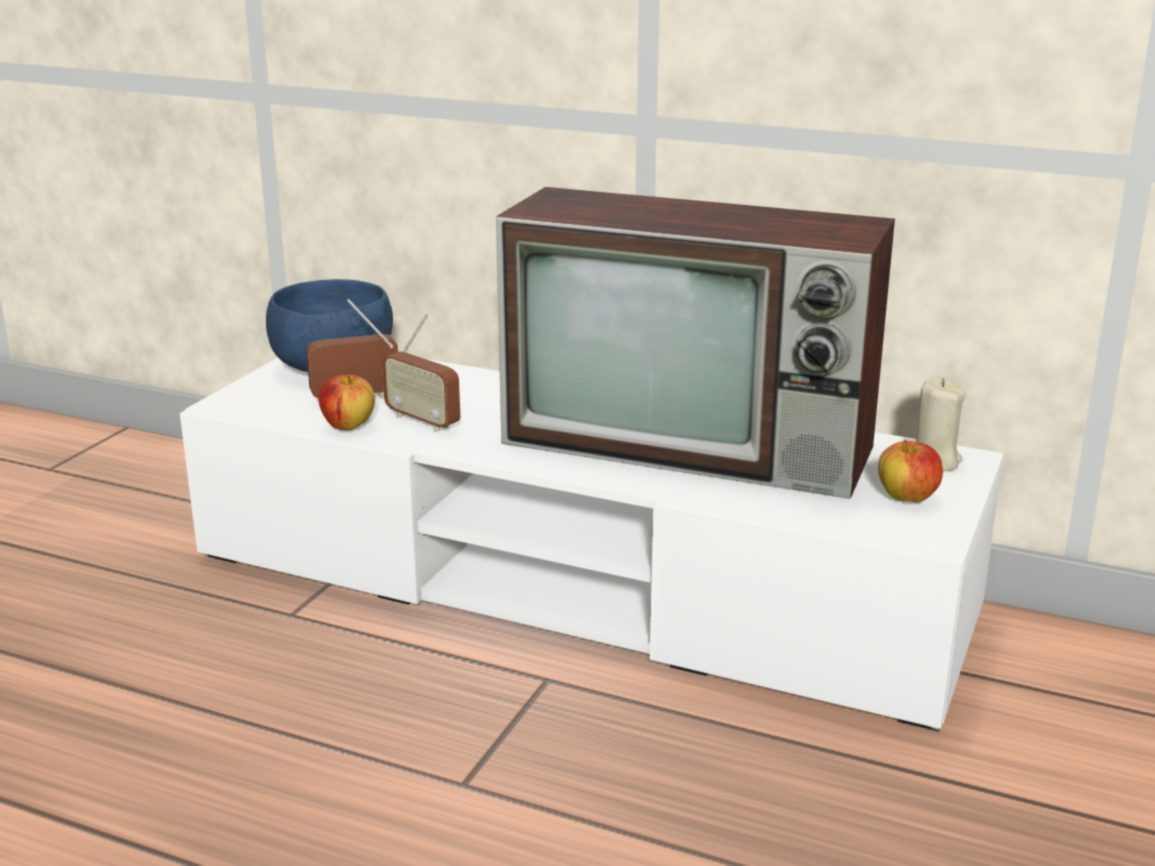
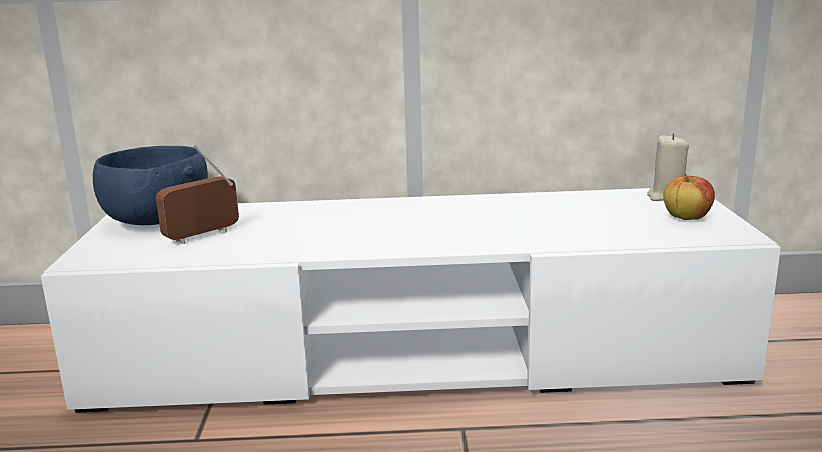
camera: 25 degrees left, 5 degrees down
apple [318,375,375,430] -> none
radio [382,313,460,432] -> none
television [496,187,895,499] -> none

